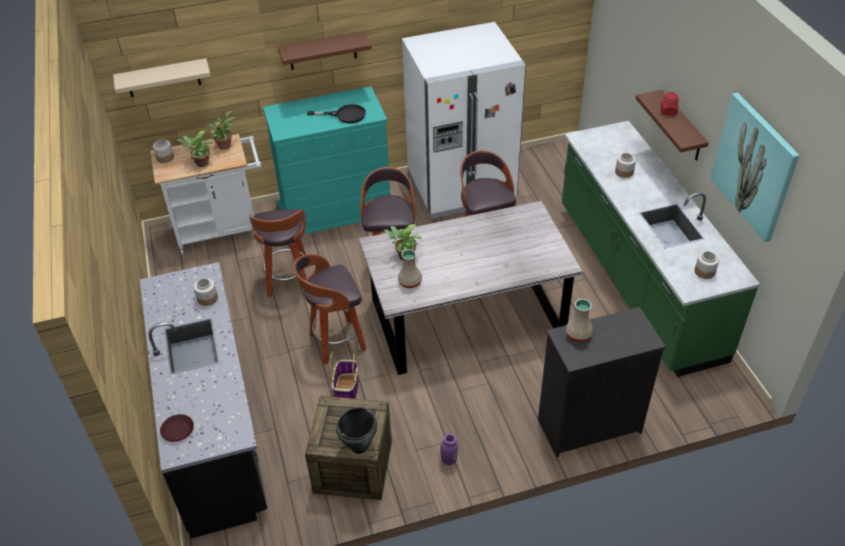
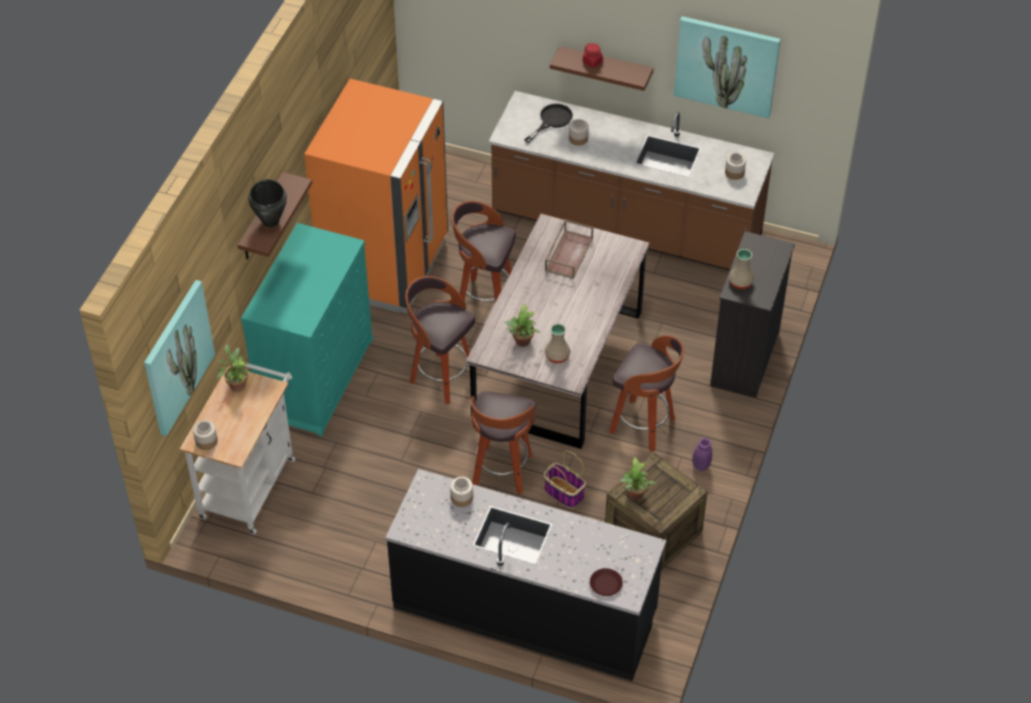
camera: 55 degrees left, 5 degrees up
beige shelf [113,58,211,97] -> picture [144,280,215,436]
potted plant [177,131,213,167] -> potted plant moved to [620,457,656,500]
stool [249,209,307,298] -> stool moved to [609,336,684,452]
black frying pan [307,104,366,123] -> black frying pan moved to [524,104,573,143]
black cooking pot [336,407,377,454] -> black cooking pot moved to [248,179,287,227]
white fridge [402,22,526,219] -> orange fridge [304,79,448,314]
green counter [562,121,760,377] -> brown counter [489,91,775,270]
none -> brown tray [545,219,593,279]

